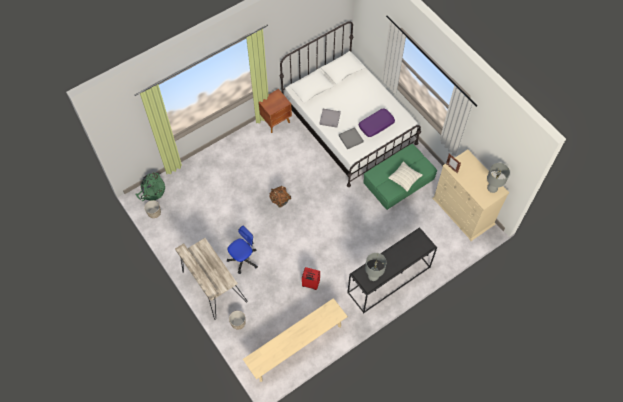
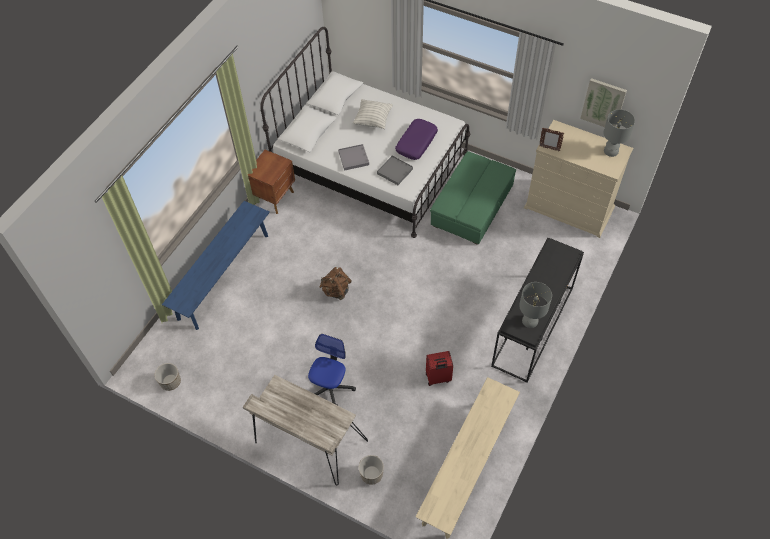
camera: 25 degrees left, 5 degrees down
green backpack [135,172,165,201] -> none
pillow [388,161,422,192] -> pillow moved to [353,99,393,129]
none -> blue bench [162,201,270,330]
none -> picture [580,78,627,127]

